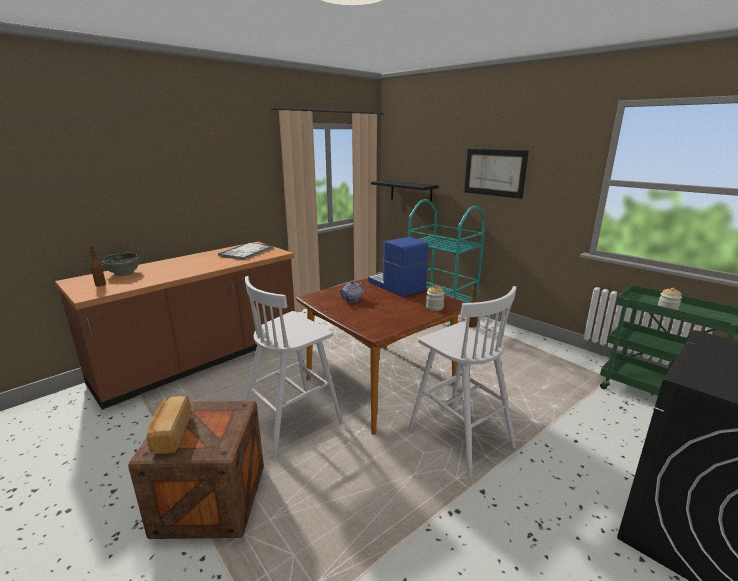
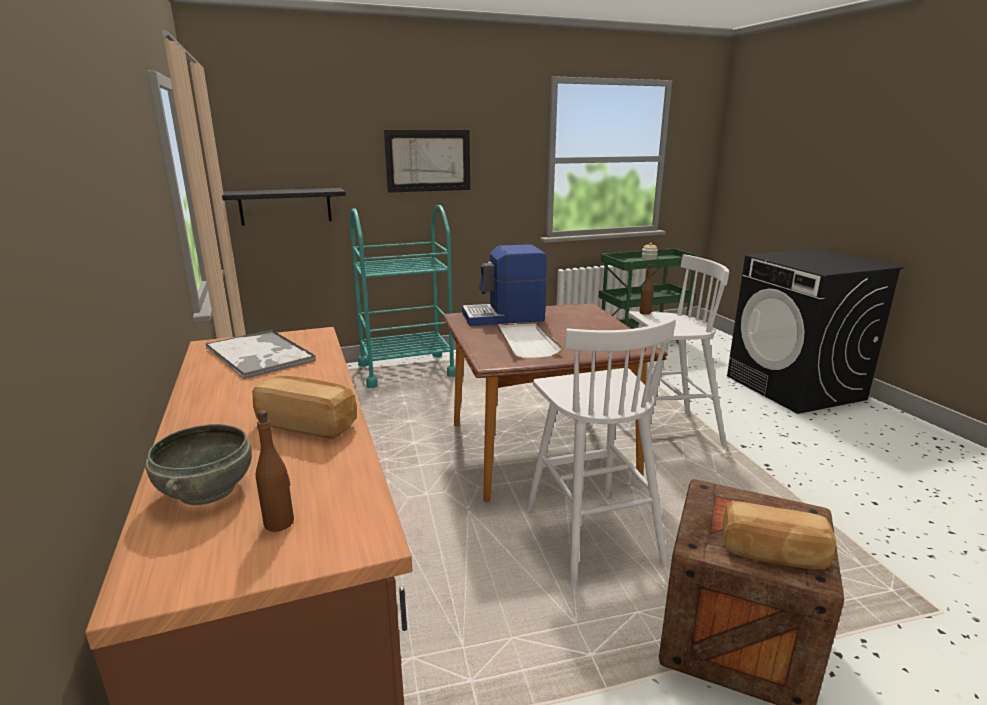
camera: 65 degrees left, 0 degrees up
teapot [338,281,366,302] -> white tray [498,322,563,358]
jar [426,285,445,311] -> none
none -> bread [252,376,357,439]

